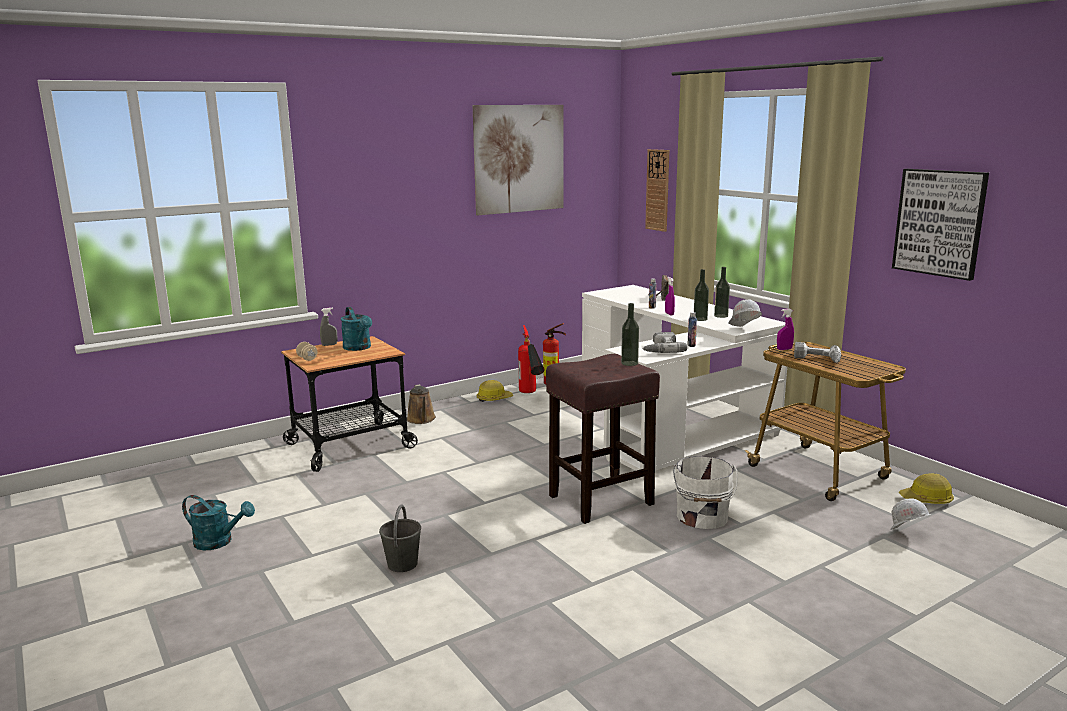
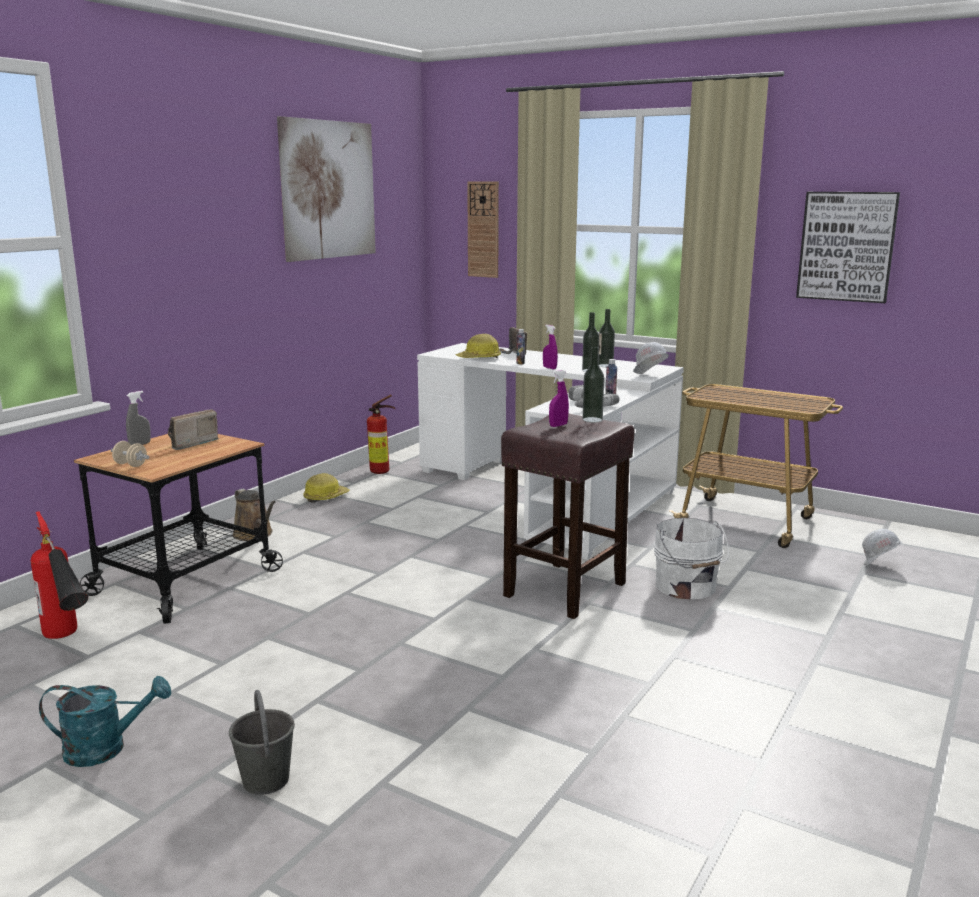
camera: 25 degrees left, 0 degrees up
turquoise watering can [341,307,372,351] -> radio [168,409,219,450]
grey bucket [379,504,421,572] -> grey bucket moved to [229,690,295,795]
fire extinguisher [518,325,545,393] -> fire extinguisher moved to [31,511,88,639]
purple spray bottle [777,309,794,350] -> purple spray bottle moved to [549,370,569,427]
power drill [794,342,842,363] -> none
hard hat [899,473,954,504] -> hard hat moved to [456,334,501,358]

